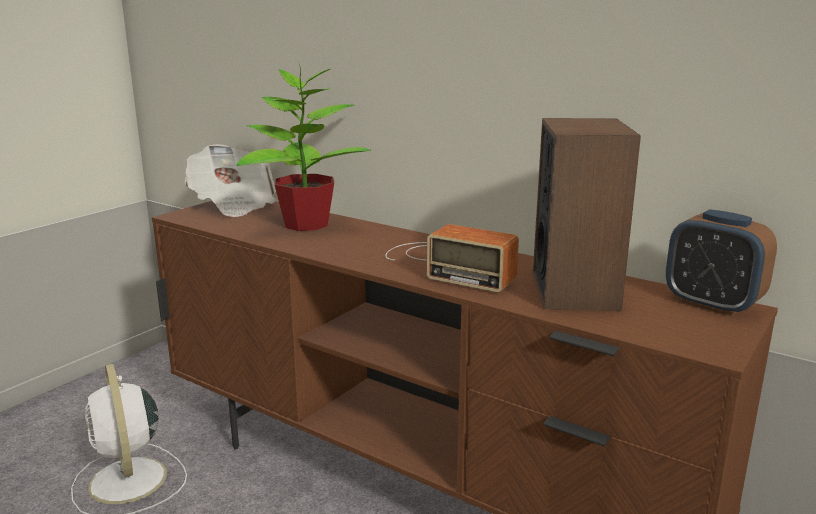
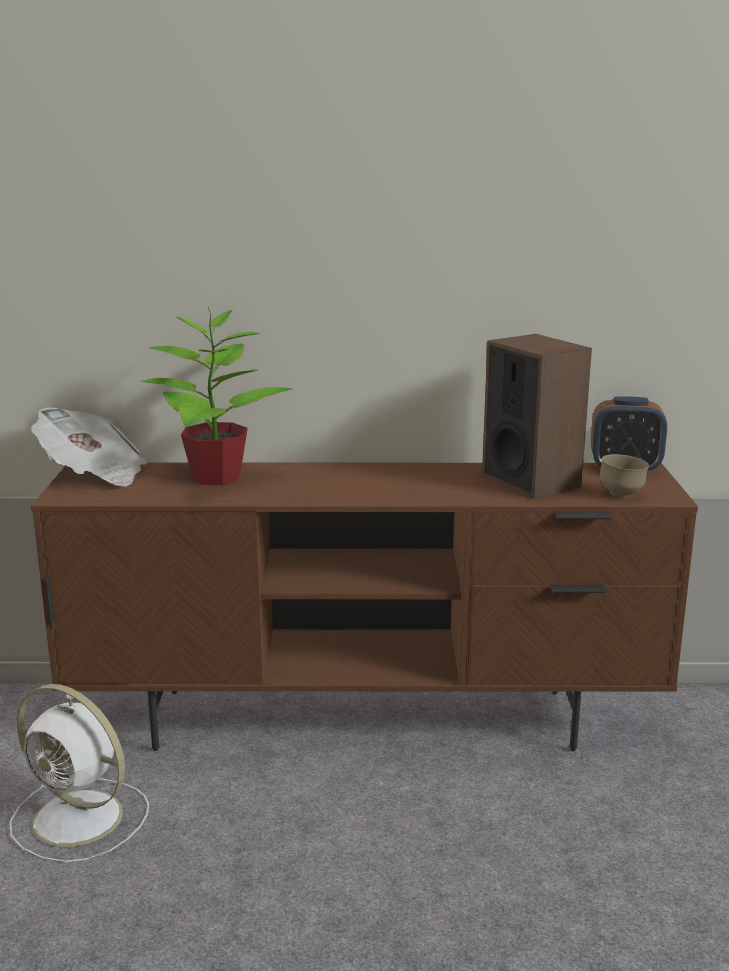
camera: 35 degrees left, 0 degrees up
radio [385,224,519,292] -> none
none -> brown bowl [599,454,649,497]

